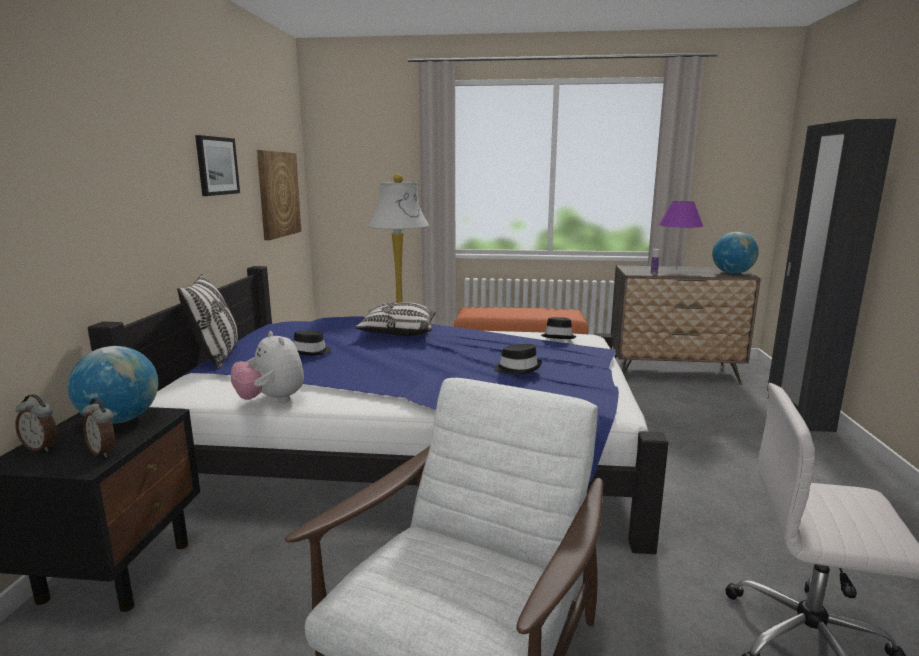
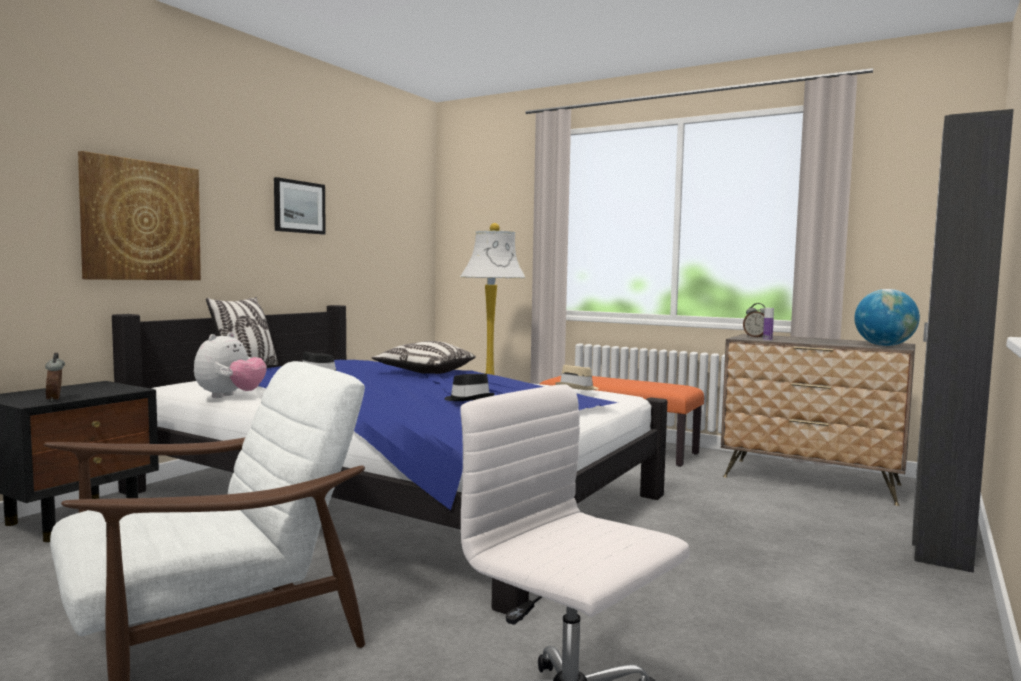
camera: 25 degrees right, 10 degrees down
alarm clock [15,394,57,452] -> alarm clock moved to [743,303,765,337]
globe [68,346,158,424] -> none
plush toy [231,331,304,403] -> plush toy turned 150 degrees counterclockwise [194,332,267,398]
picture [257,150,301,240] -> picture moved to [78,151,201,280]
black hat [541,317,577,339] -> beige hat [555,365,599,390]
purple table lamp [659,201,703,269] -> none

